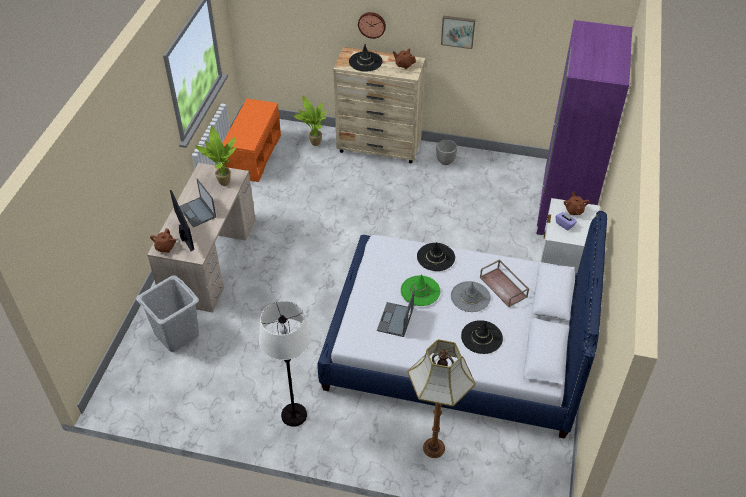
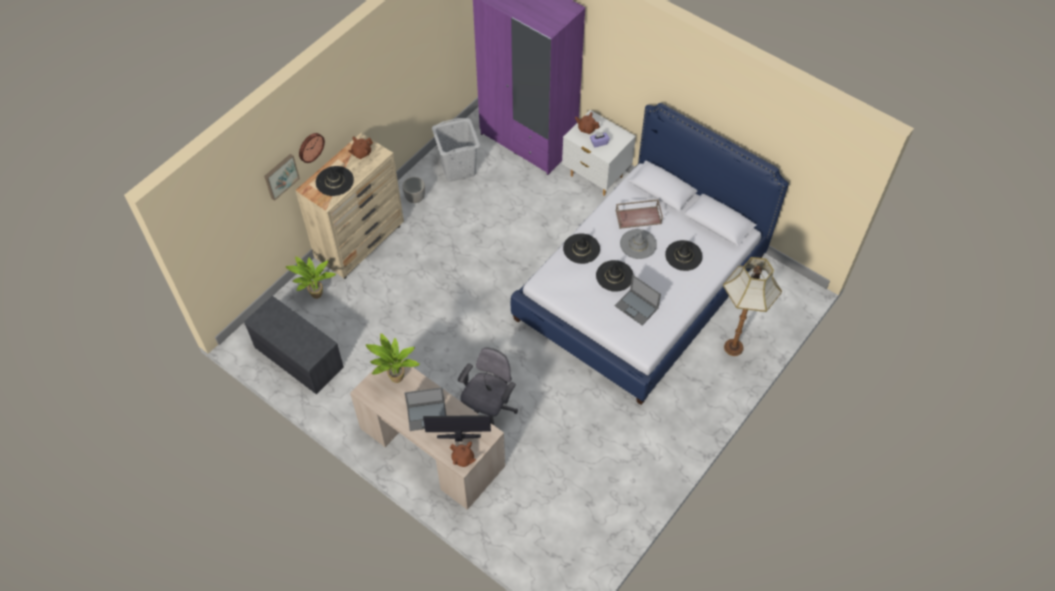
camera: 65 degrees left, 10 degrees up
grey laundry basket [136,275,199,352] -> grey laundry basket moved to [432,118,480,182]
orange bench [223,99,281,182] -> grey bench [244,296,344,394]
white floor lamp [259,301,311,427] -> none
green hat [401,274,440,306] -> black hat [596,260,633,292]
picture [441,15,475,49] -> picture moved to [264,154,300,201]
none -> grey office chair [458,347,518,425]

